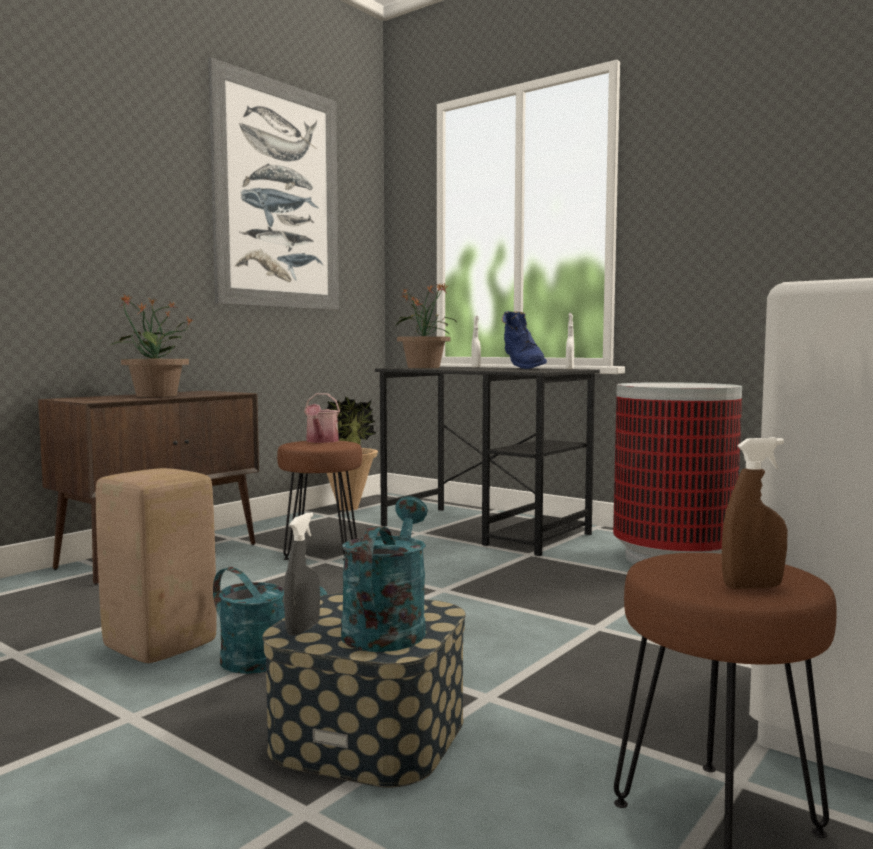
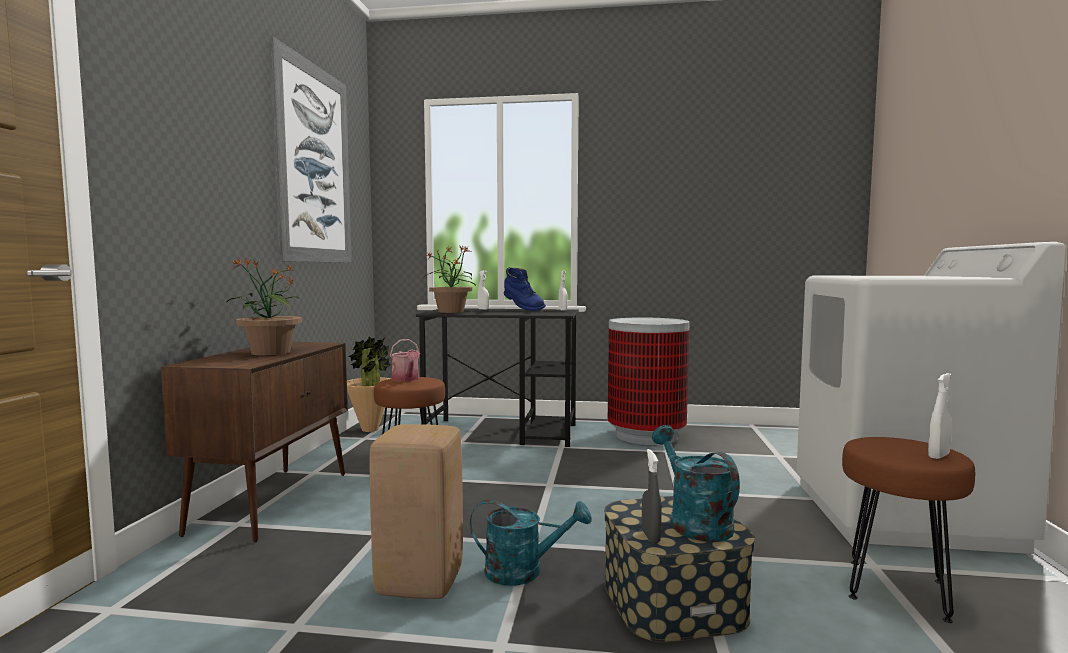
camera: 30 degrees left, 0 degrees up
brown spray bottle [722,437,787,589] -> white spray bottle [928,373,952,459]

